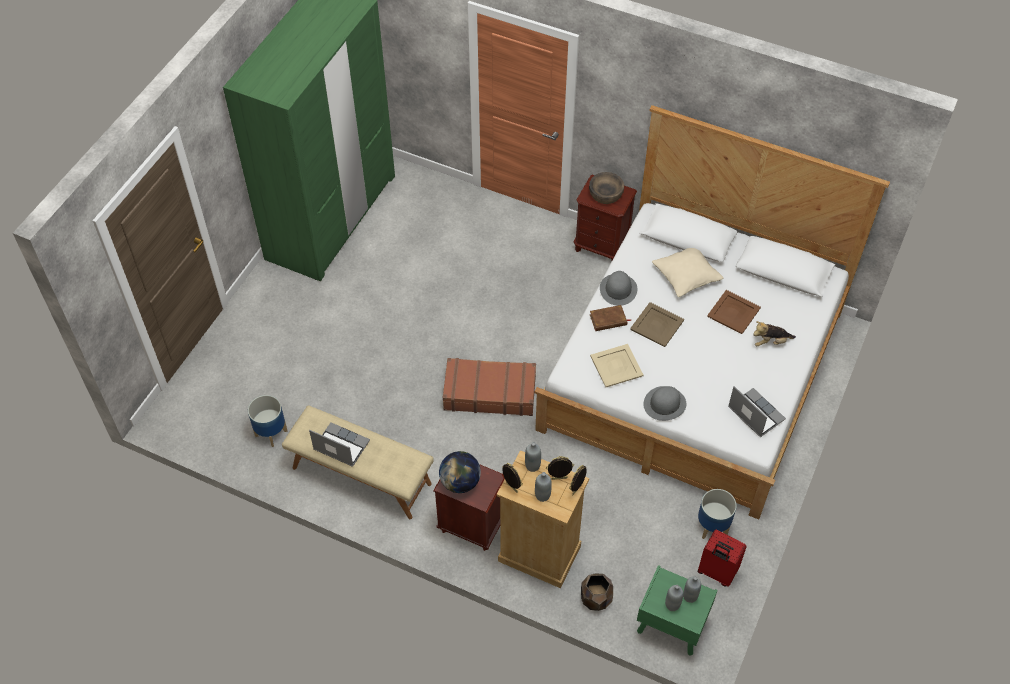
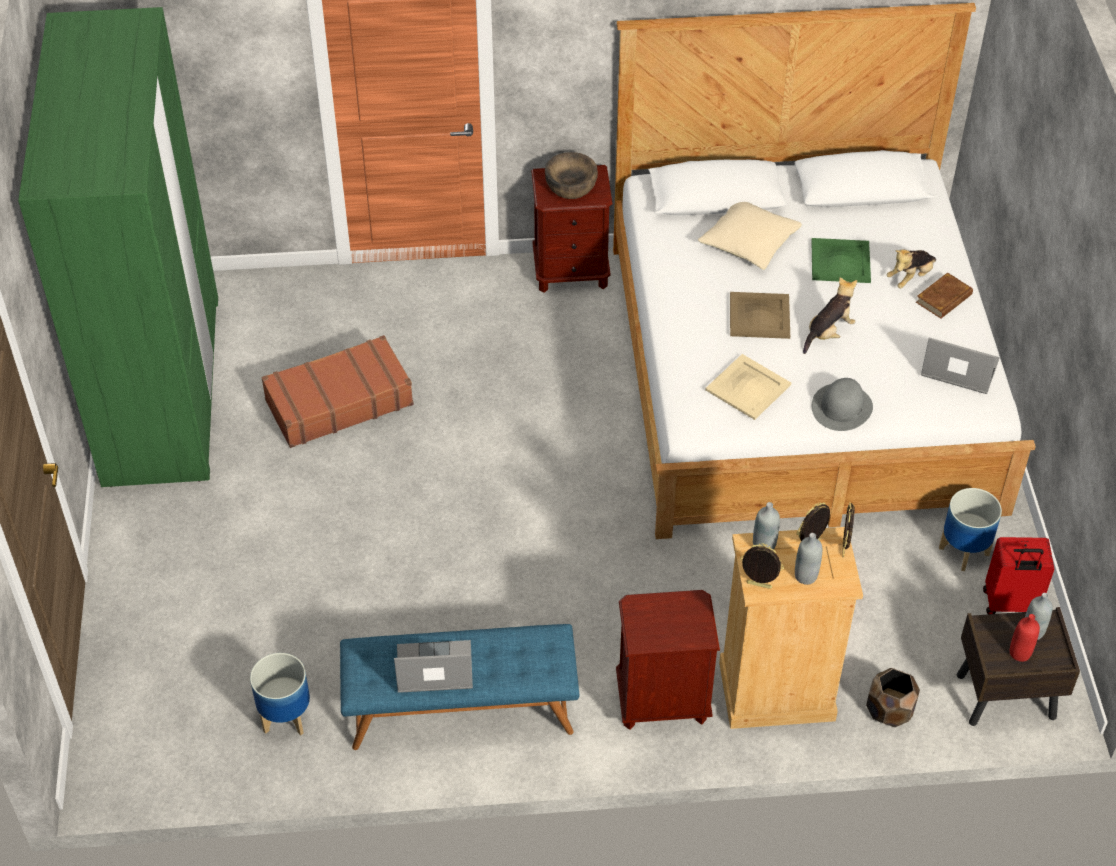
camera: 30 degrees left, 5 degrees down
beige bench [282,405,434,519] -> blue bench [340,624,580,750]
globe [439,451,481,493] -> none
brown suitcase [443,358,536,416] -> brown suitcase moved to [261,335,414,448]
brown book [590,305,631,331] -> brown book moved to [916,272,973,319]
grey hat [600,271,638,306] -> none
green nightstand [637,565,717,656] -> brown nightstand [957,607,1080,726]
grey bottle [665,585,683,611] -> red bottle [1010,614,1040,662]
brown tray [707,290,761,334] -> green tray [811,238,871,283]
none -> plush toy [803,277,857,354]

